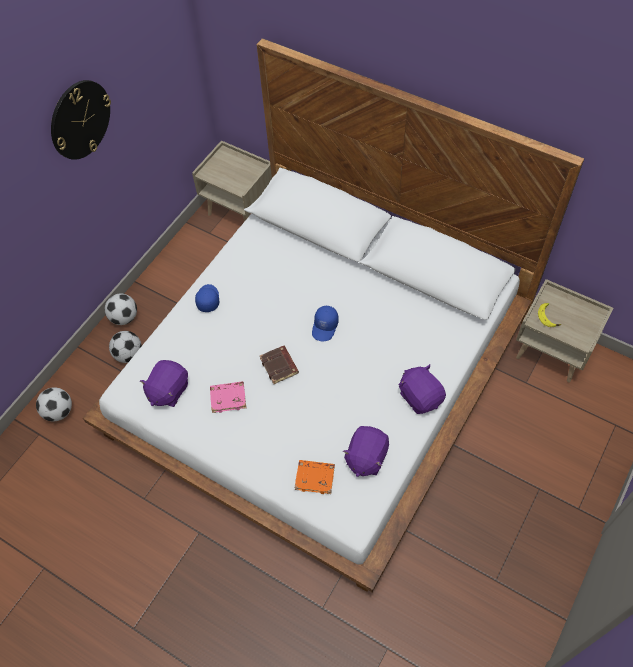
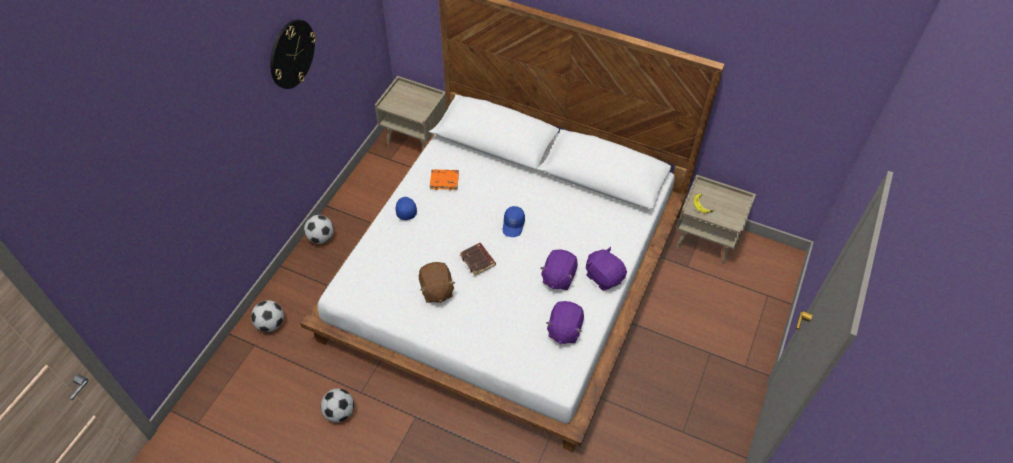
camera: 10 degrees left, 5 degrees down
football [109,331,142,363] -> football moved to [321,389,354,422]
purple plush toy [140,360,188,407] -> purple plush toy moved to [540,249,578,290]
pink book [210,381,246,413] -> brown plush toy [419,262,455,303]
orange book [295,460,335,494] -> orange book moved to [430,169,459,190]

